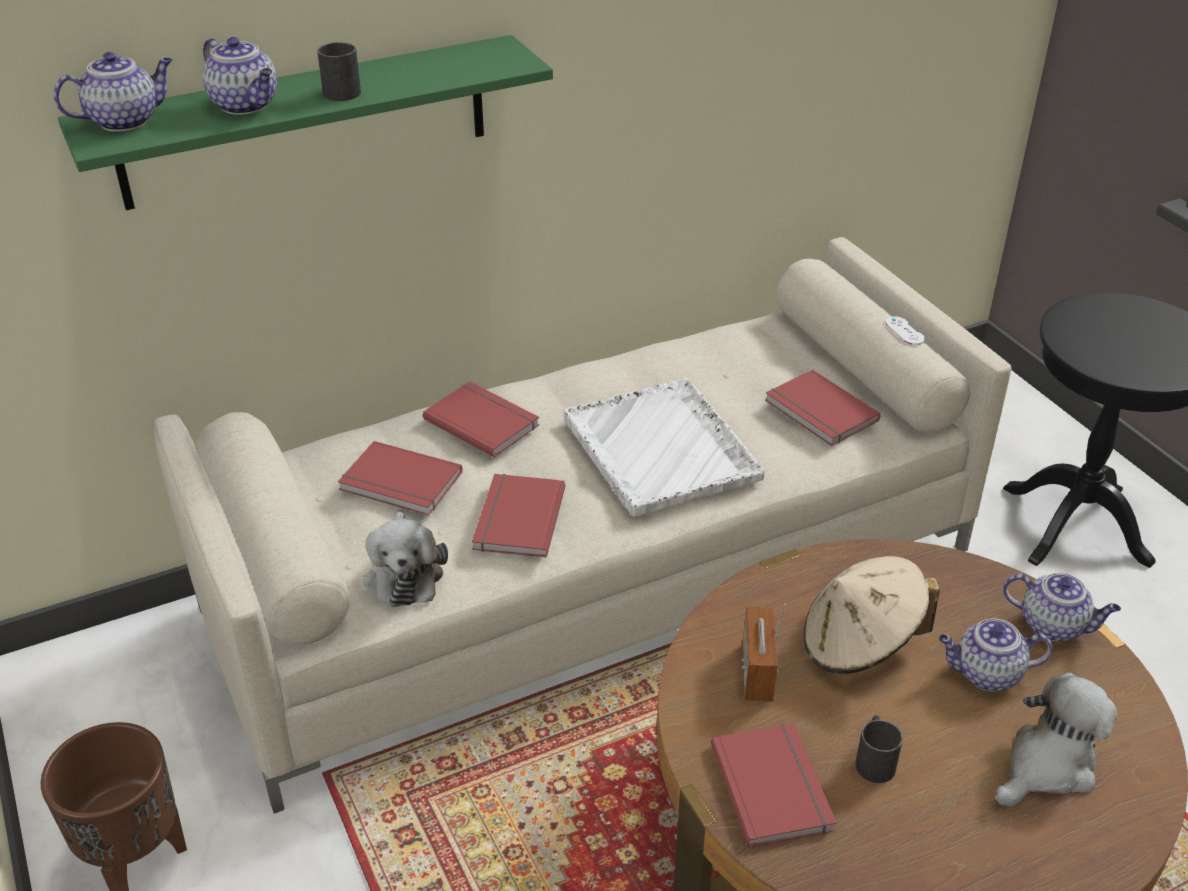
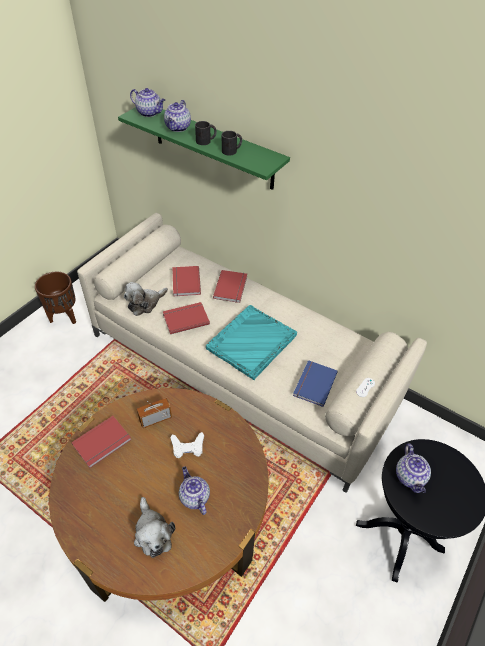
camera: 60 degrees right, 10 degrees up
white tray [563,378,765,516] -> turquoise tray [206,305,297,380]
red book [765,370,881,446] -> blue book [293,360,338,407]
beige hat [804,556,940,674] -> white game controller [171,432,204,458]
black mug [855,715,903,783] -> black mug moved to [222,131,242,156]
plush toy [995,672,1117,806] -> plush toy turned 45 degrees clockwise [134,497,175,558]
teapot [1003,573,1121,641] -> teapot moved to [396,443,431,493]

